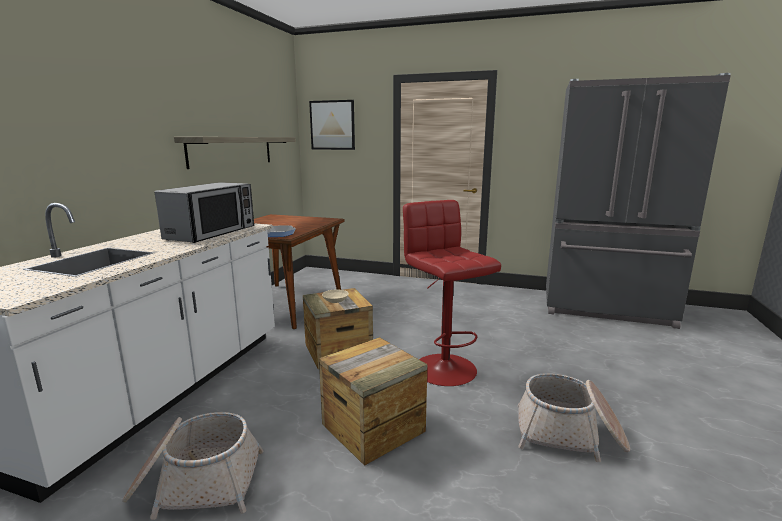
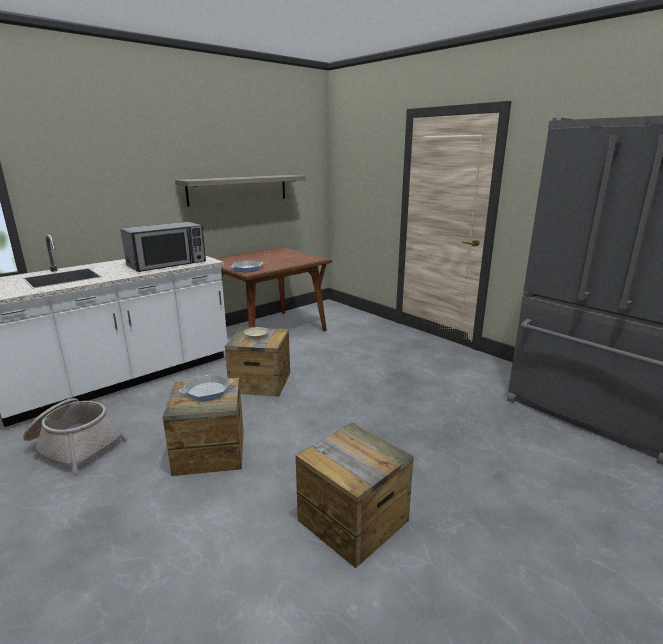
camera: 30 degrees right, 5 degrees up
picture [309,100,355,150] -> none
red stool [403,200,501,386] -> none
basket [518,373,630,462] -> crate [296,422,414,568]
none -> frying pan [179,374,233,402]

